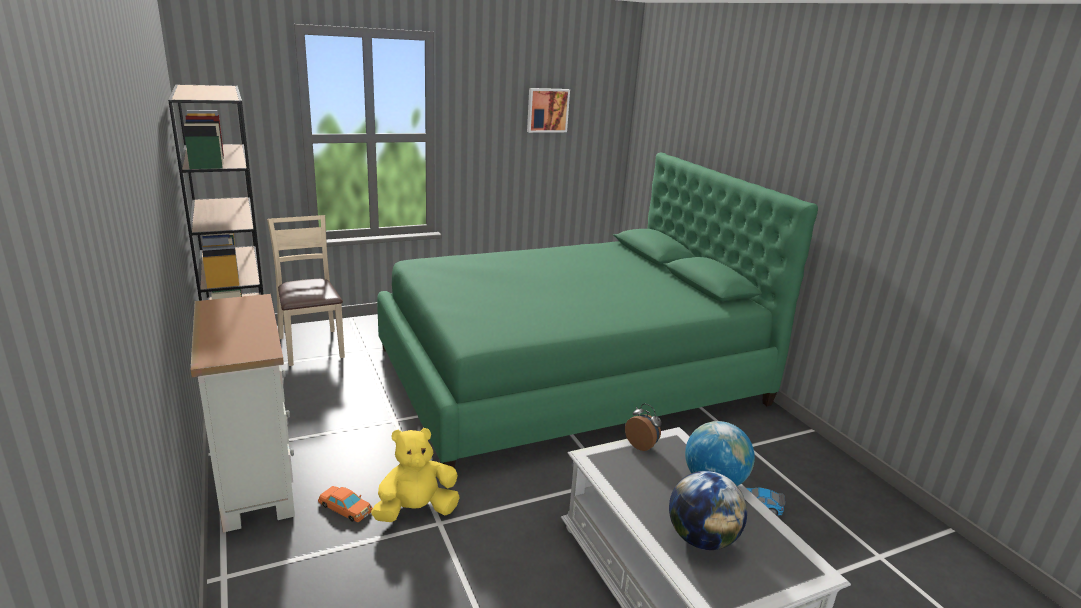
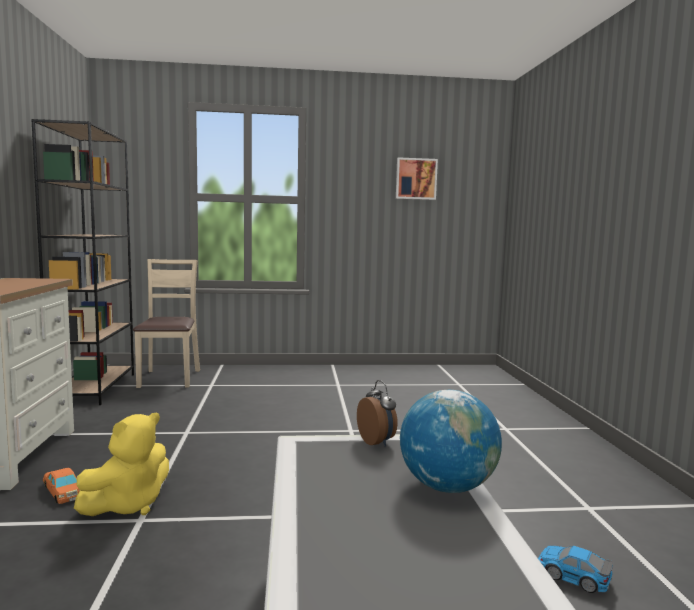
camera: 20 degrees right, 15 degrees down
yellow plush toy [371,428,460,522] -> yellow plush toy turned 135 degrees clockwise [74,413,169,516]
green bed [377,152,818,469] -> none
globe [669,471,747,550] -> none

